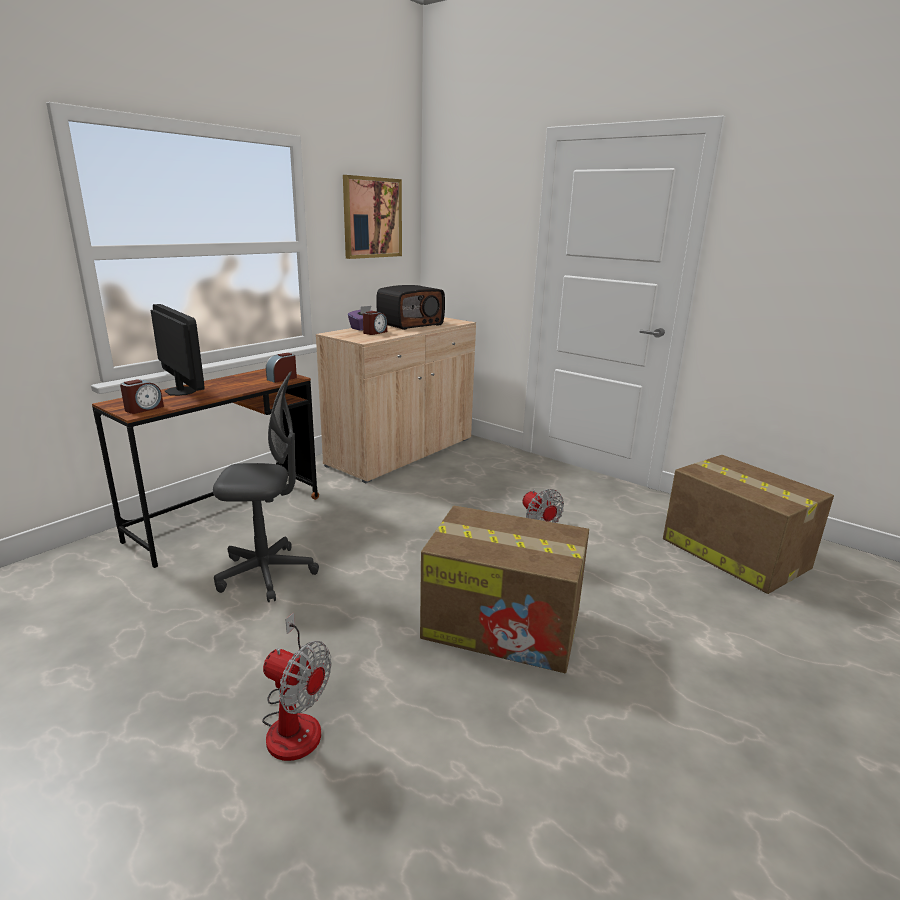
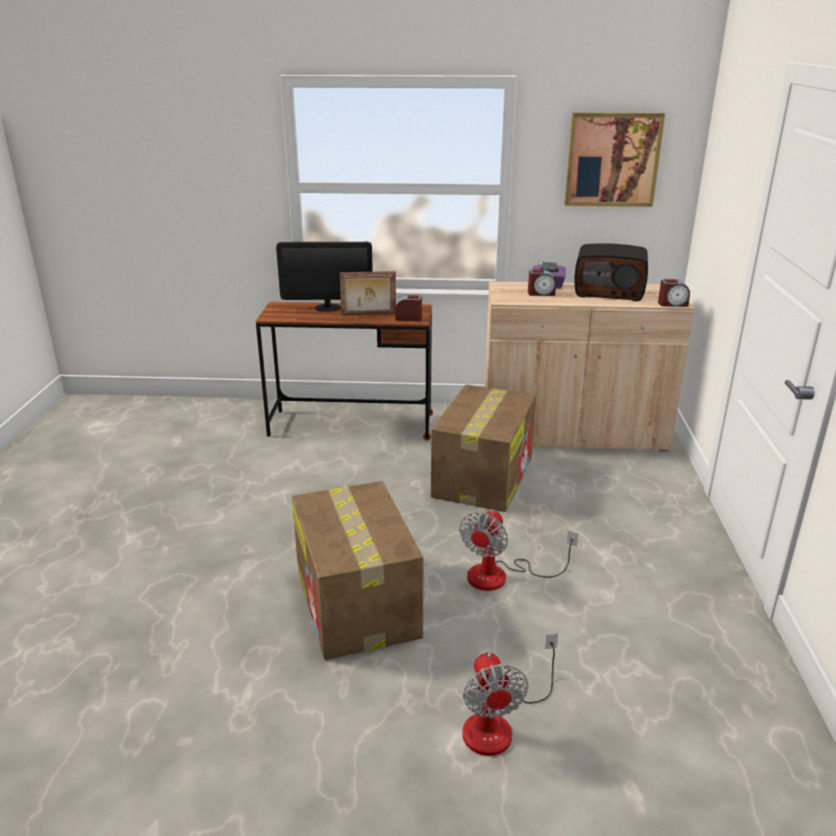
camera: 55 degrees right, 5 degrees up
alarm clock [120,379,164,414] -> alarm clock moved to [658,279,690,307]
monitor [151,304,205,396] -> monitor turned 75 degrees clockwise [276,242,373,312]
grey office chair [213,372,319,602] -> none
fan [262,612,332,761] -> fan moved to [462,634,558,756]
cardboard box [663,455,834,594] -> cardboard box moved to [431,384,536,512]
none -> picture frame [340,271,396,316]

